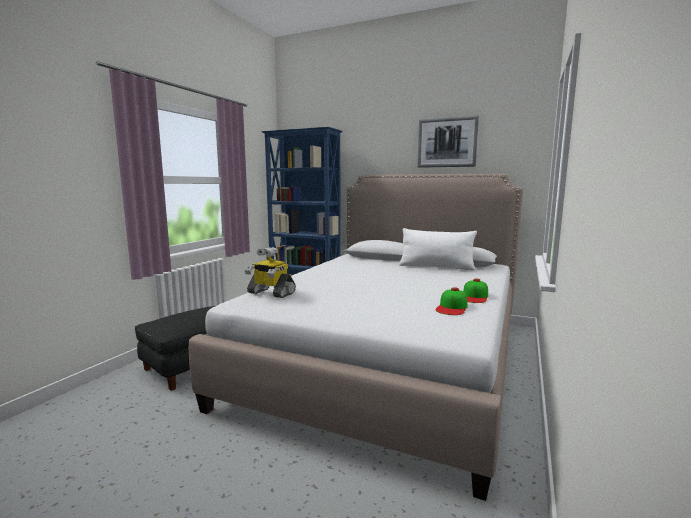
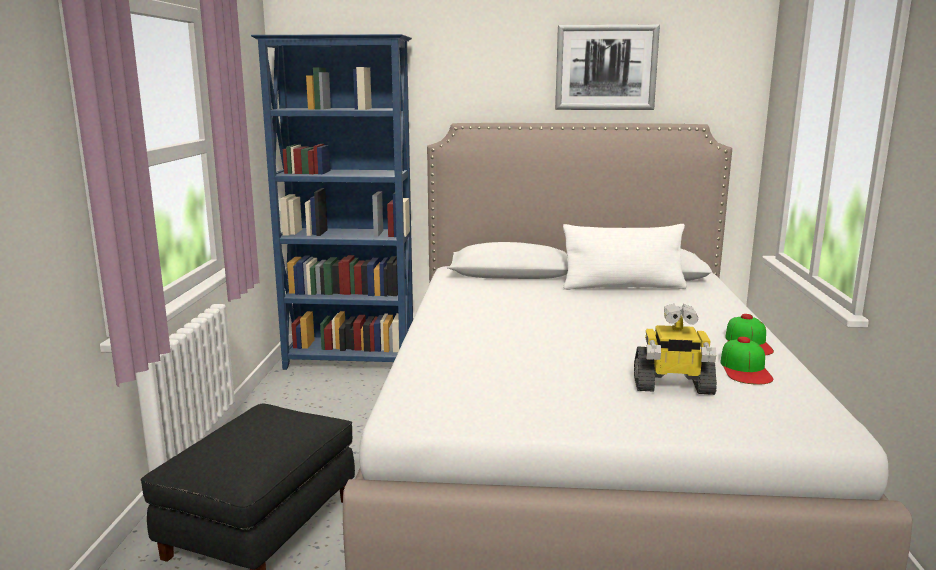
camera: 20 degrees left, 5 degrees up
toy robot [245,247,296,298] -> toy robot moved to [634,304,717,395]

